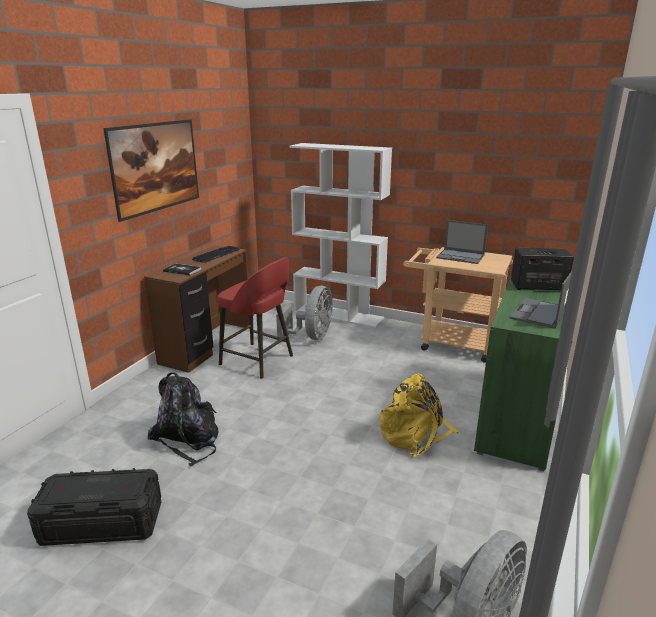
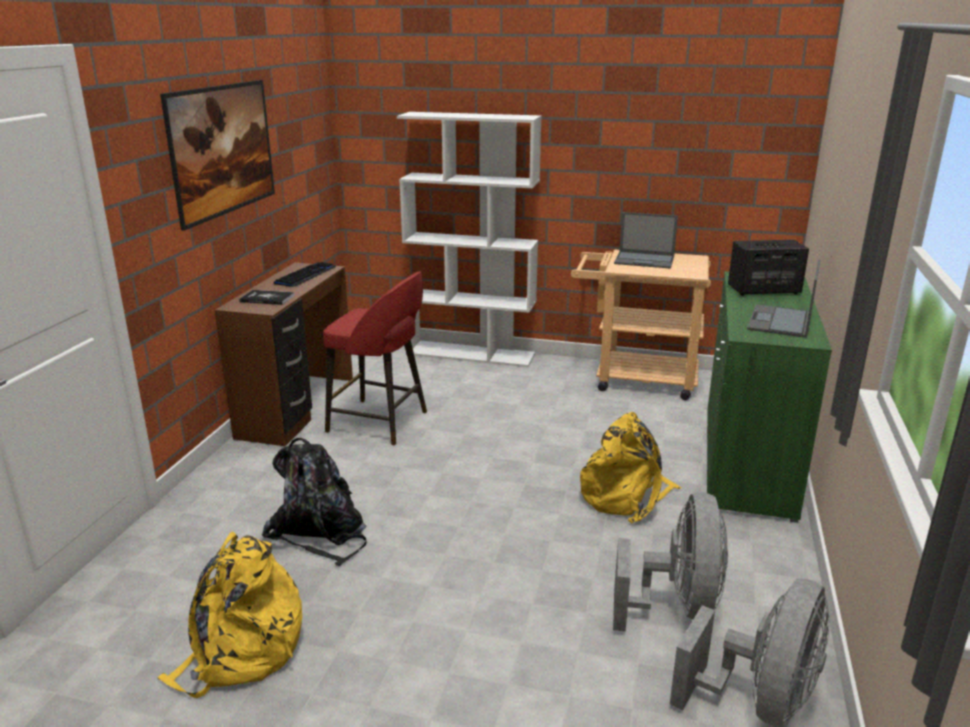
camera: 10 degrees left, 0 degrees up
black storage box [27,468,161,546] -> yellow backpack [157,532,302,698]
grey fan [276,286,333,341] -> grey fan moved to [613,492,728,632]

